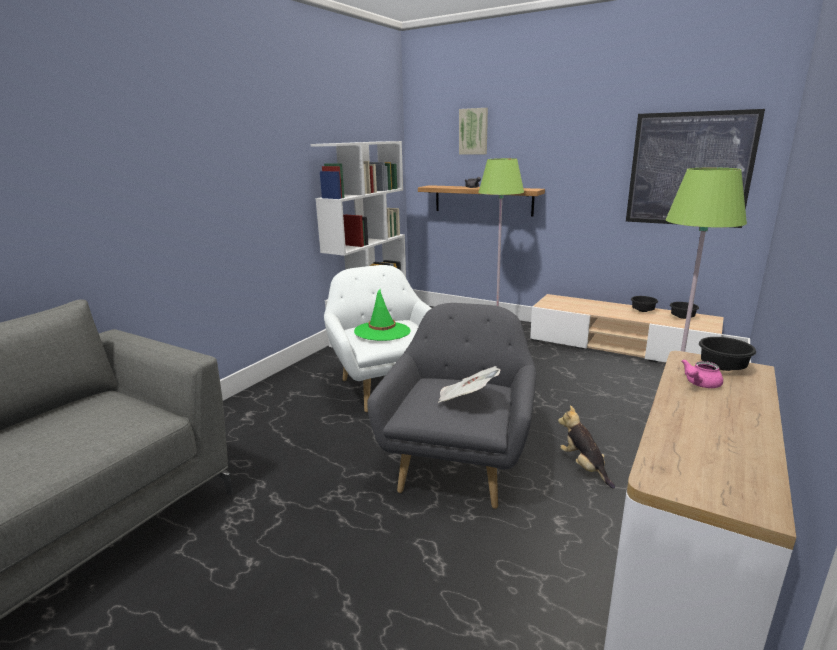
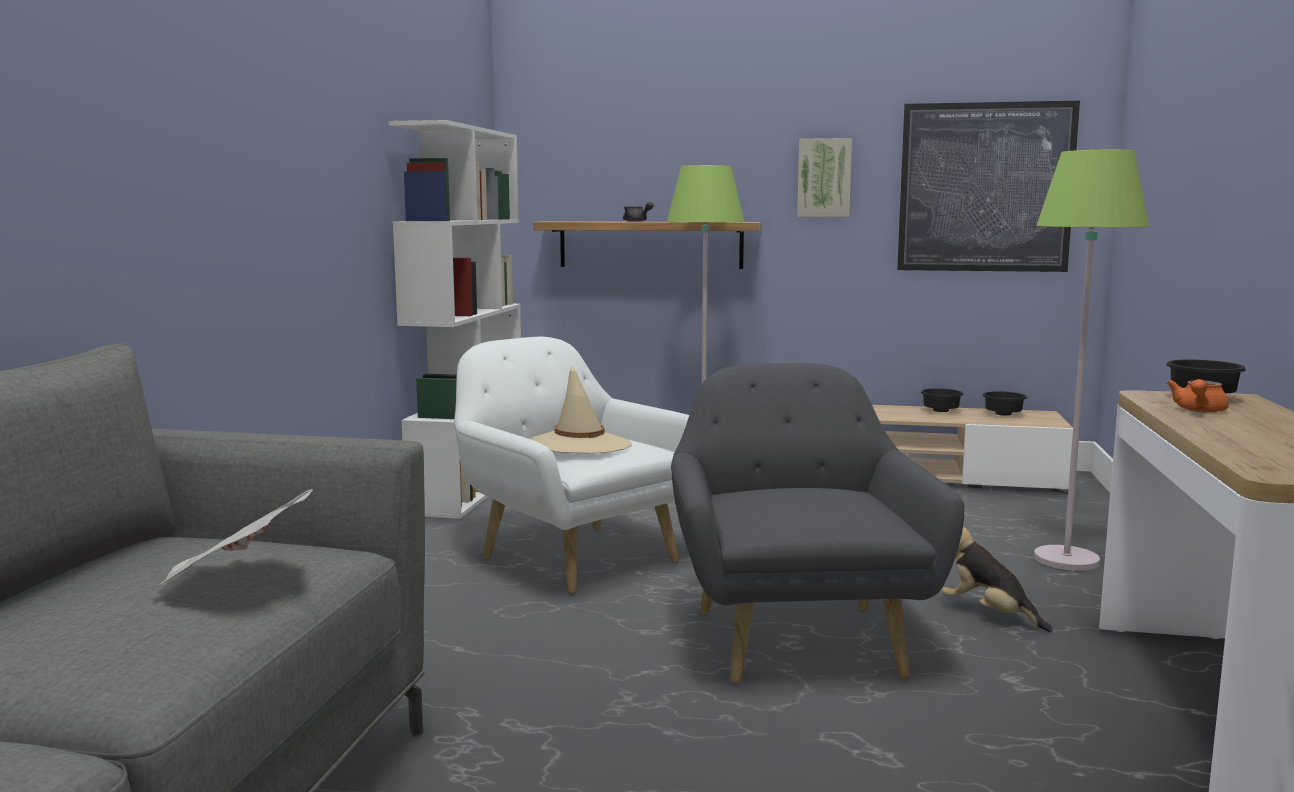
camera: 20 degrees left, 10 degrees down
green hat [354,289,410,341] -> beige hat [530,365,632,454]
newspaper [438,366,501,403] -> newspaper moved to [152,489,313,589]
picture [459,108,488,155] -> picture moved to [797,138,852,217]
pink teapot [682,359,723,388] -> orange teapot [1167,379,1229,413]

